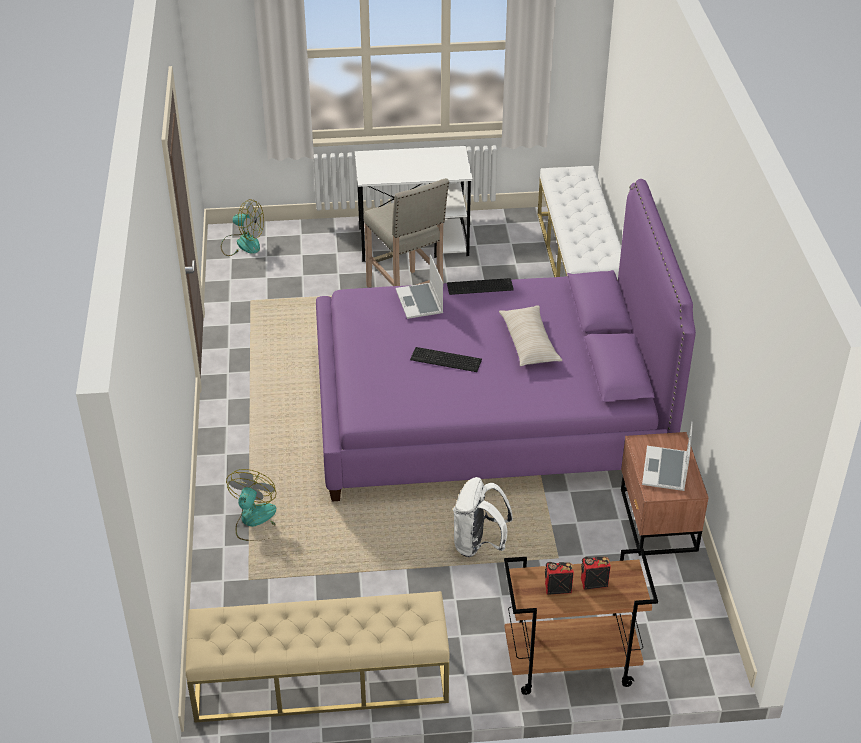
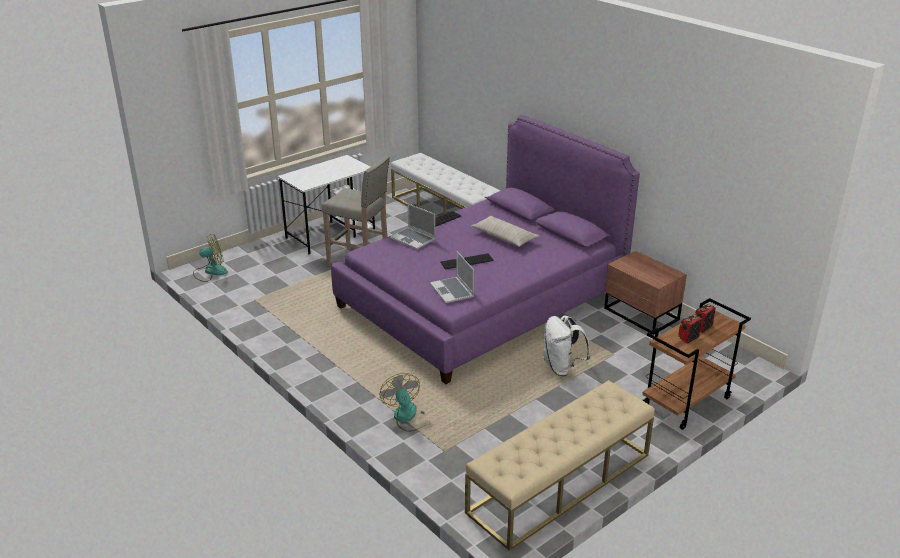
camera: 35 degrees left, 10 degrees down
laptop [642,422,693,491] -> laptop moved to [430,251,474,303]

